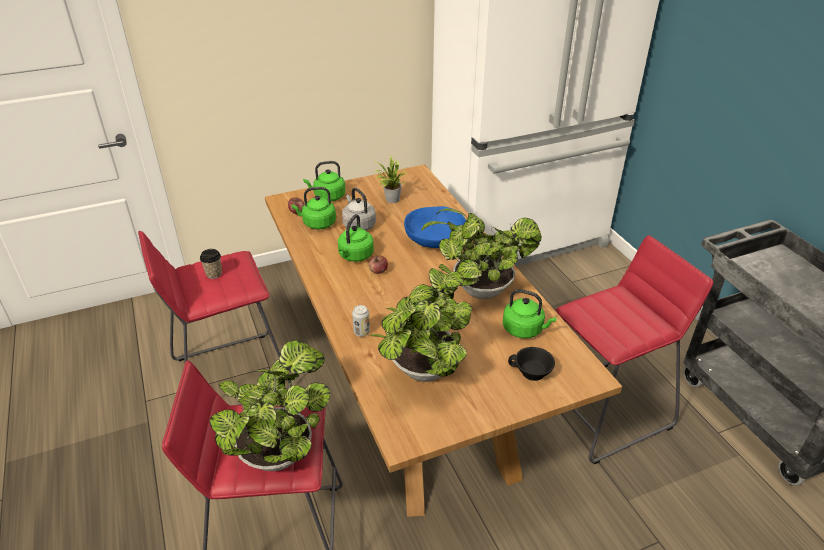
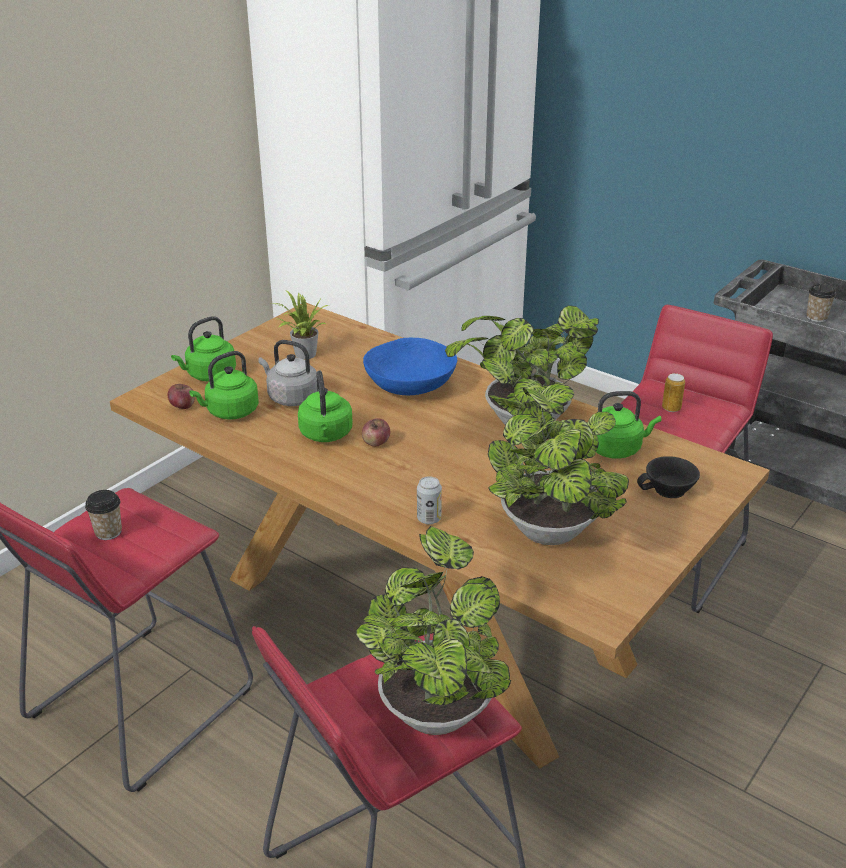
camera: 30 degrees left, 5 degrees down
none -> can [662,373,685,412]
none -> cup [806,283,836,322]

